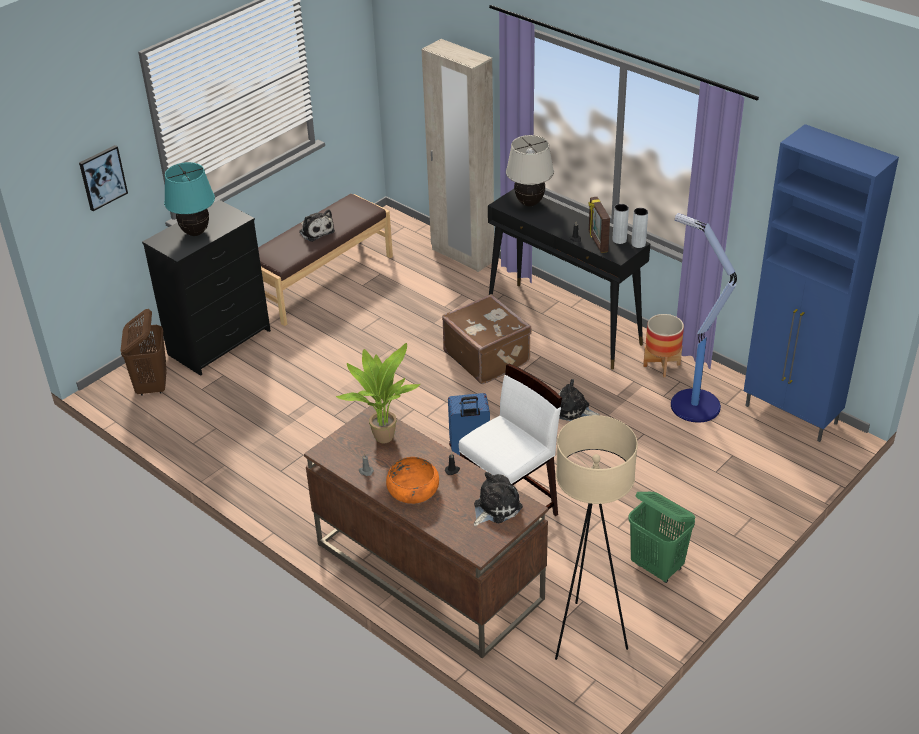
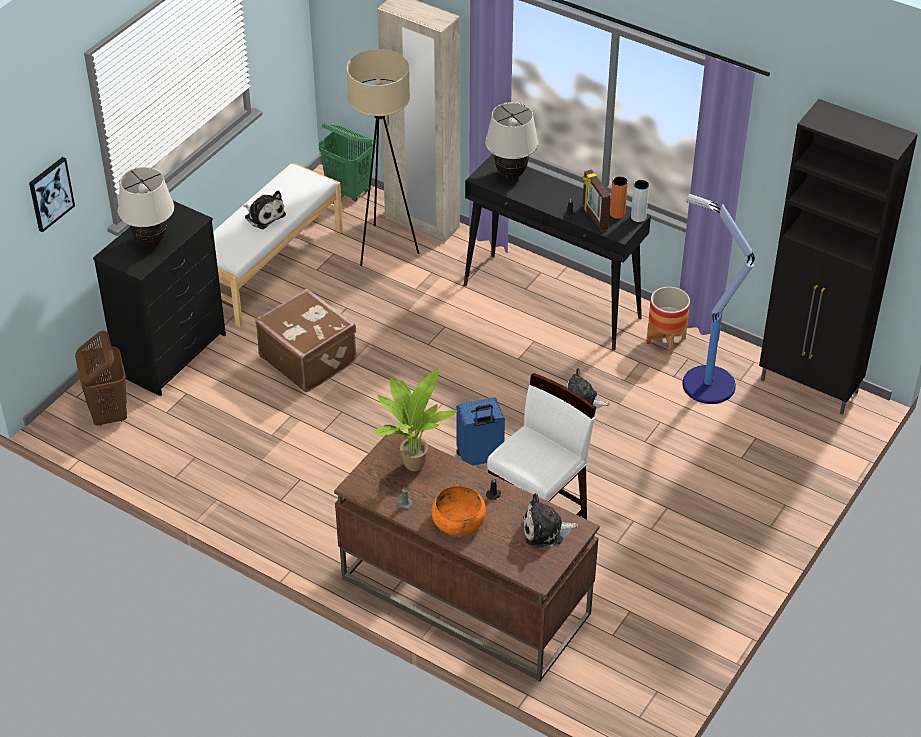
camera: 10 degrees left, 5 degrees up
turquoise table lamp [164,162,215,236] -> beige table lamp [118,167,174,247]
brown bench [258,194,393,326] -> white bench [213,163,343,328]
brown suitcase [442,294,532,384] -> brown suitcase moved to [255,289,356,392]
plush toy [474,472,523,526] -> plush toy turned 135 degrees counterclockwise [523,493,578,548]
beige floor lamp [555,415,638,660] -> beige floor lamp moved to [346,49,419,266]
grey vase [613,204,629,244] -> orange vase [610,176,628,219]
green laundry basket [629,492,695,583] -> green laundry basket moved to [318,123,373,202]
blue cabinet [744,124,899,442] -> black cabinet [759,99,918,415]

